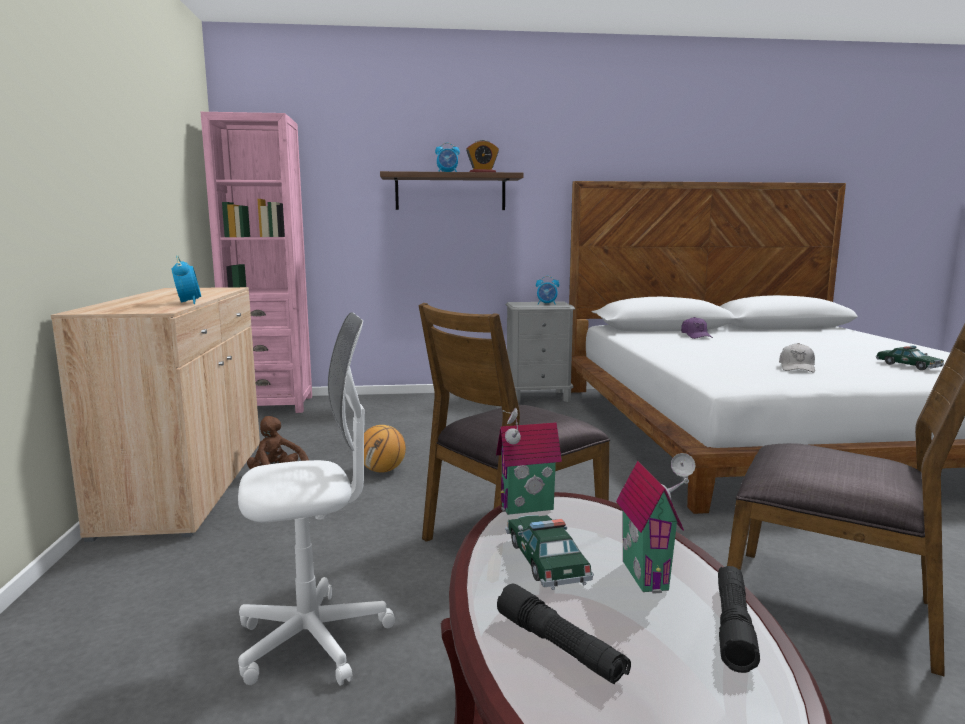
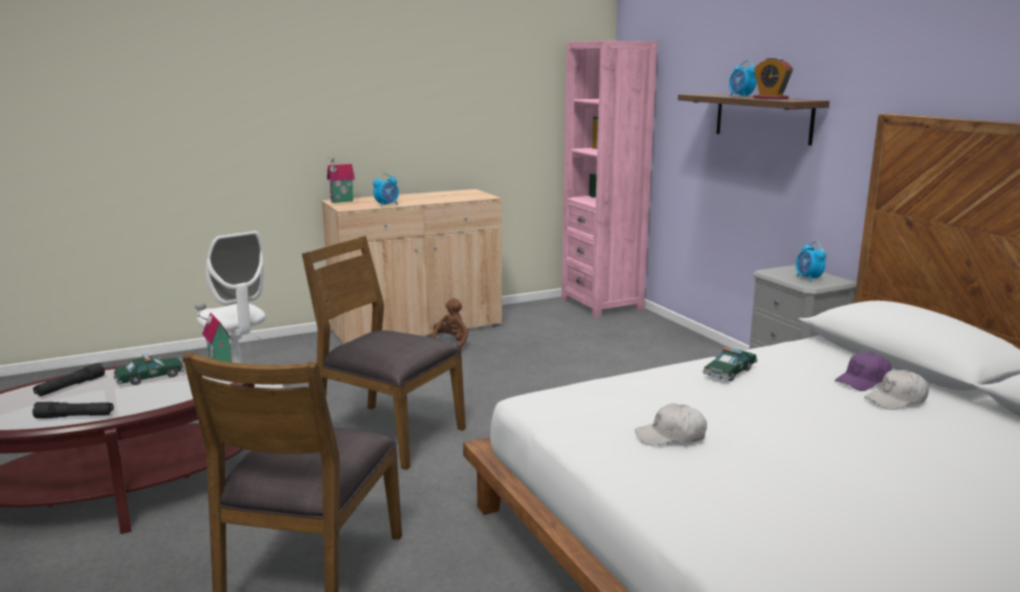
camera: 70 degrees right, 5 degrees up
basketball [364,425,406,472] -> none
toy house [616,453,696,594] -> toy house moved to [327,156,355,203]
toy car [876,345,944,370] -> toy car moved to [703,347,757,381]
none -> white cap [864,370,929,410]

